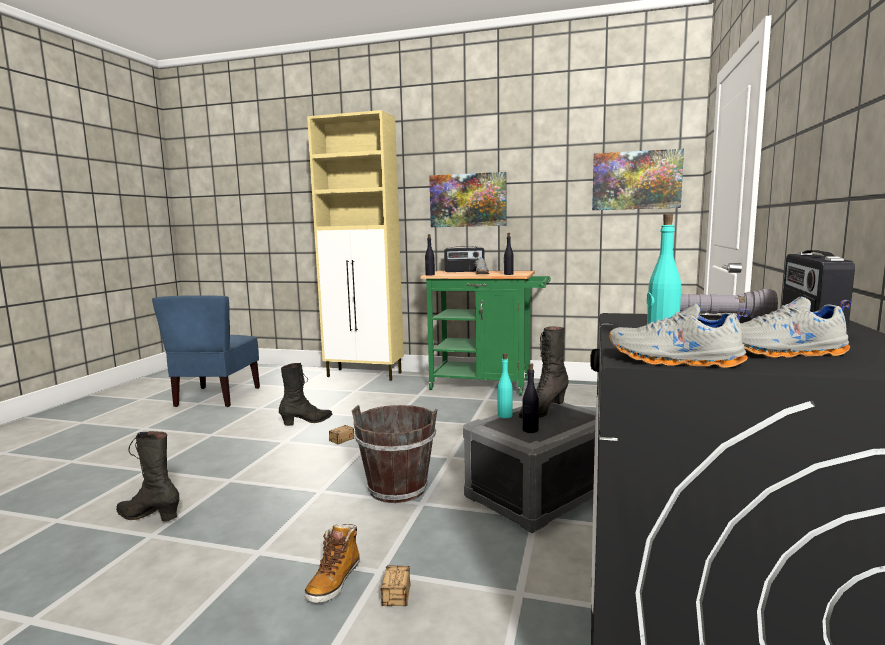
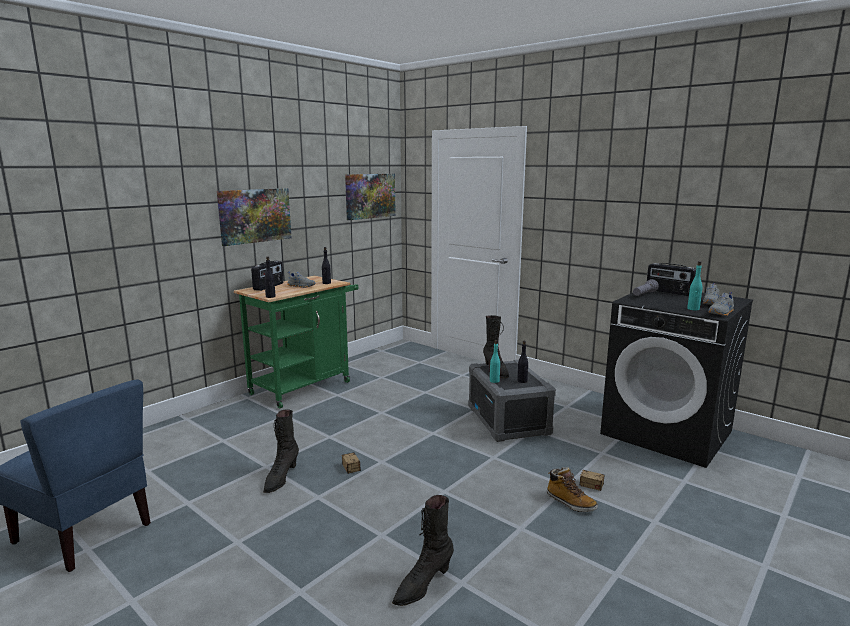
camera: 65 degrees left, 5 degrees up
black boot [279,363,333,426] -> black boot turned 150 degrees counterclockwise [263,409,299,493]
beige cabinet [307,110,404,381] -> none
brown bucket [352,405,437,503] -> none

